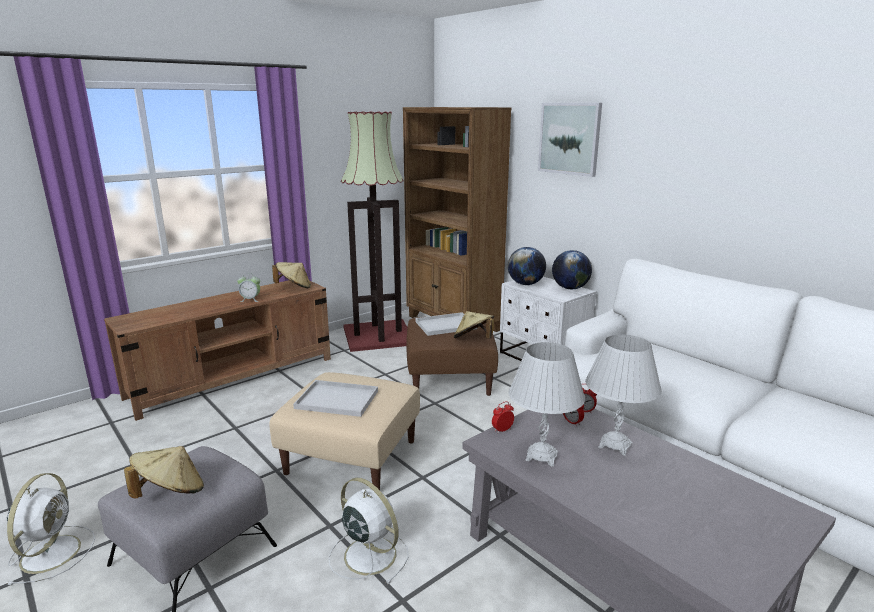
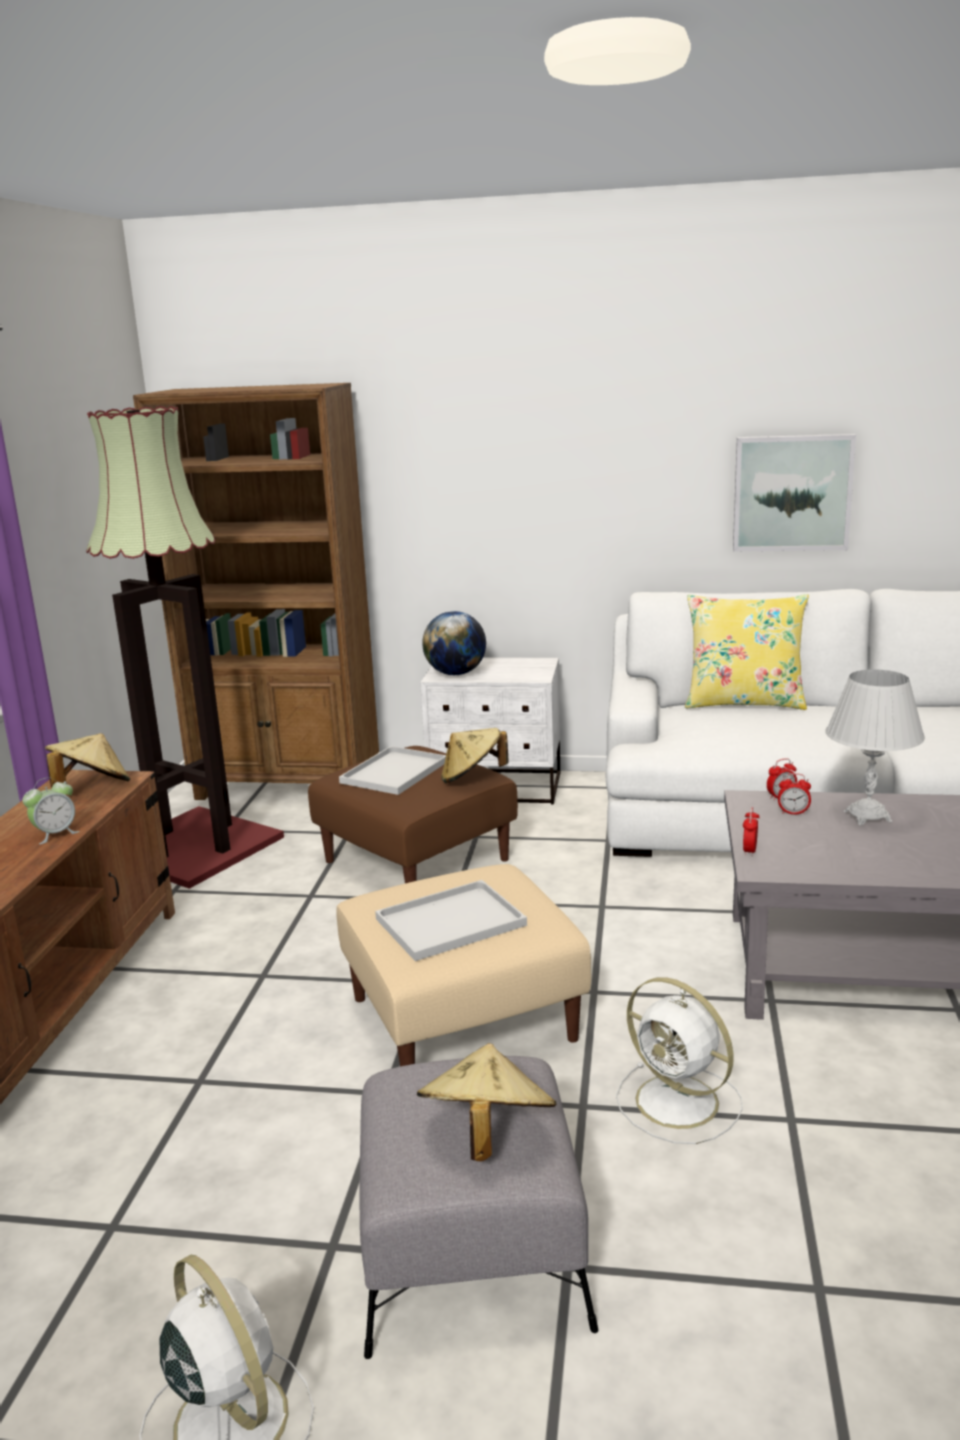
camera: 40 degrees left, 0 degrees up
white fan [329,478,409,584] -> white fan turned 135 degrees counterclockwise [616,977,743,1144]
white table lamp [509,342,585,467] -> none
picture [538,103,602,177] -> picture moved to [733,434,856,551]
globe [552,250,592,289] -> none
none -> yellow pillow [685,594,809,710]

